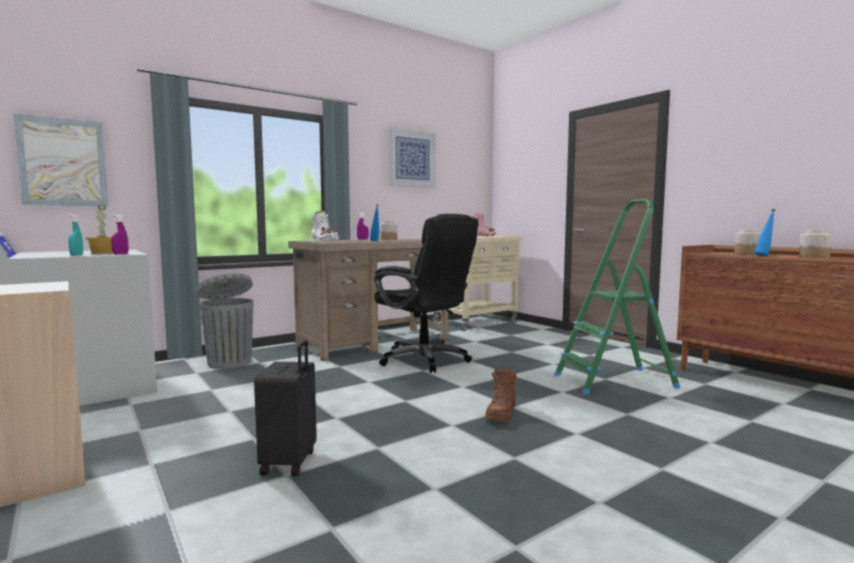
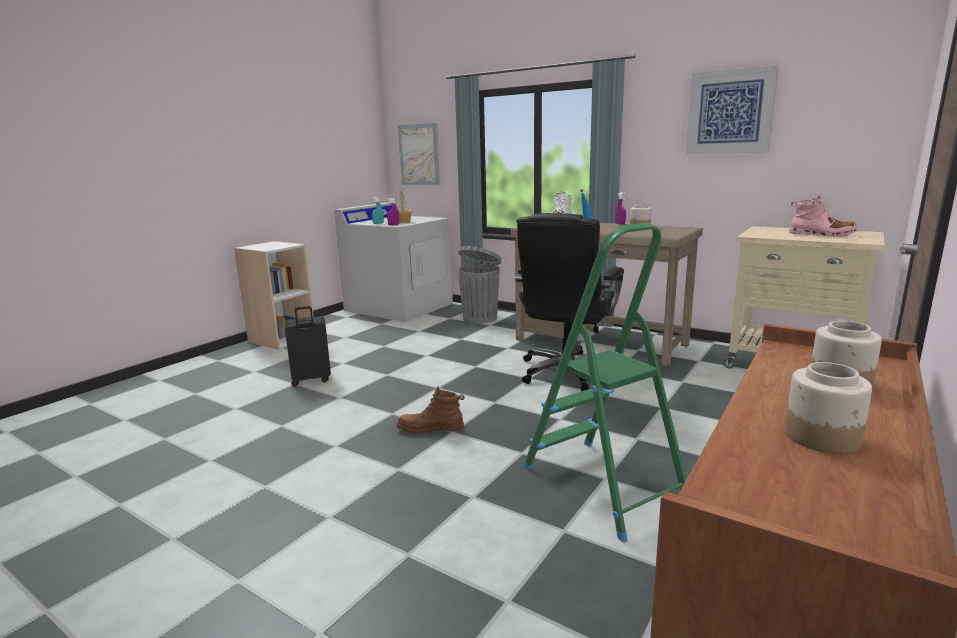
camera: 70 degrees right, 10 degrees up
blue bottle [755,209,775,256] -> none

